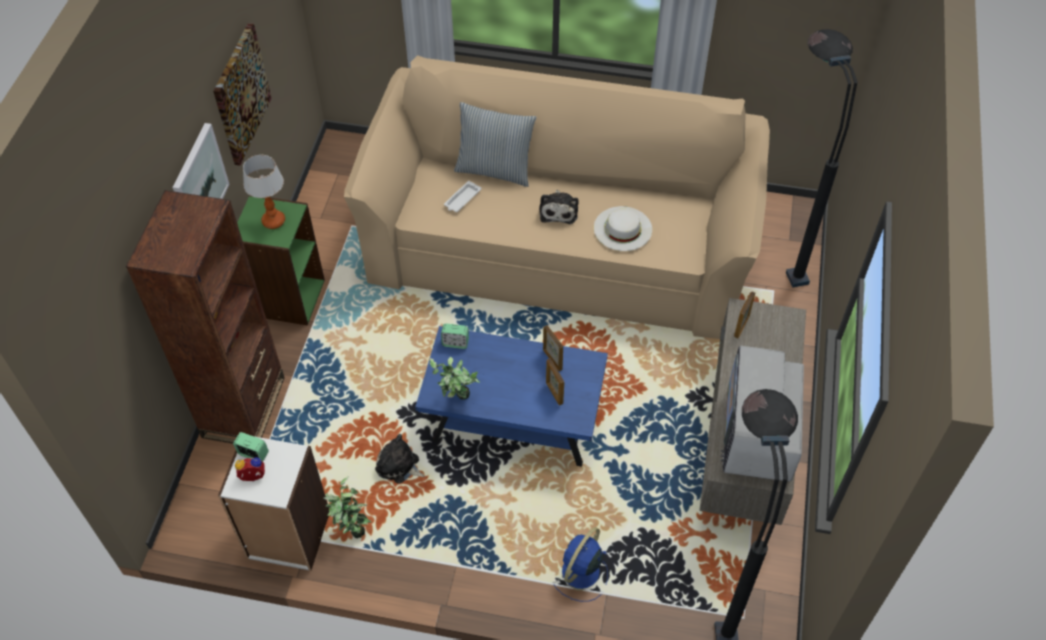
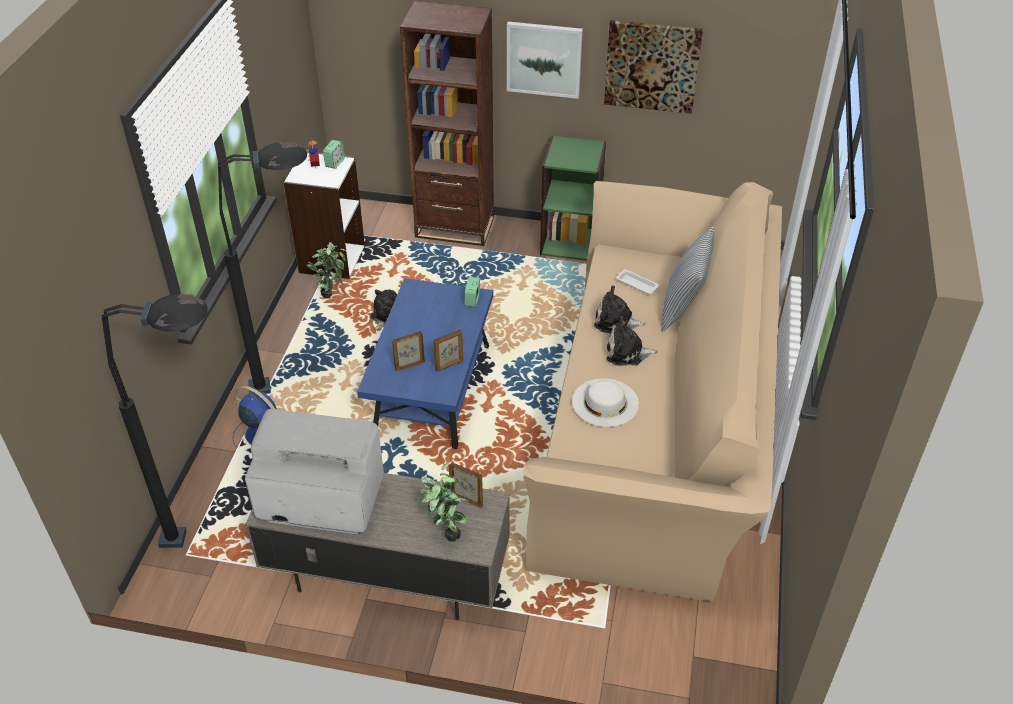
camera: 90 degrees right, 10 degrees down
table lamp [243,155,285,229] -> none
potted plant [430,357,480,400] -> potted plant moved to [420,461,470,542]
black floor lamp [786,29,857,288] -> black floor lamp moved to [218,142,307,394]
none -> plush toy [594,285,646,333]

